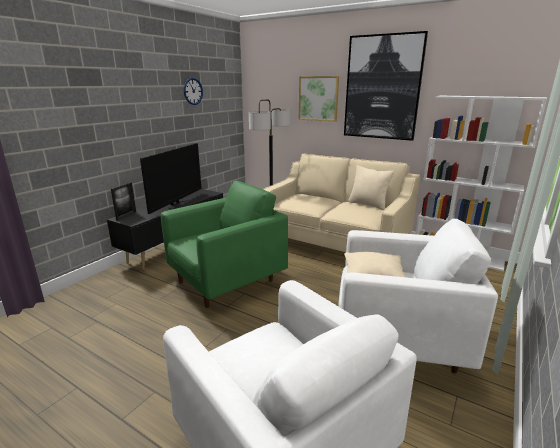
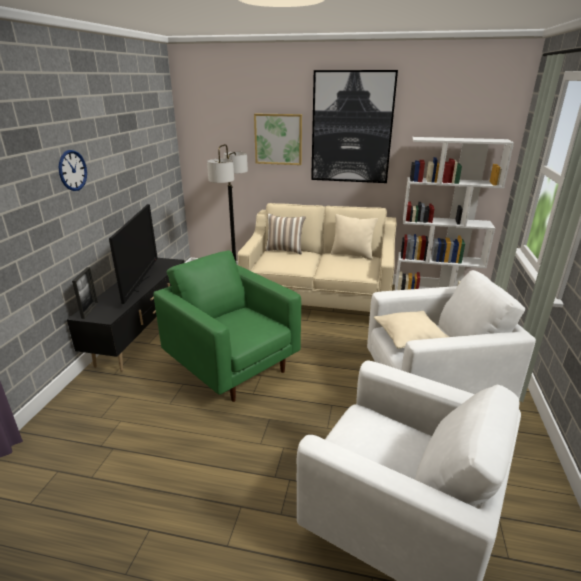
camera: 20 degrees left, 5 degrees up
green armchair [161,181,288,308] -> green armchair turned 75 degrees counterclockwise [153,250,301,402]
wall clock [184,78,203,105] -> wall clock moved to [59,150,87,191]
none -> pillow [265,213,306,255]

